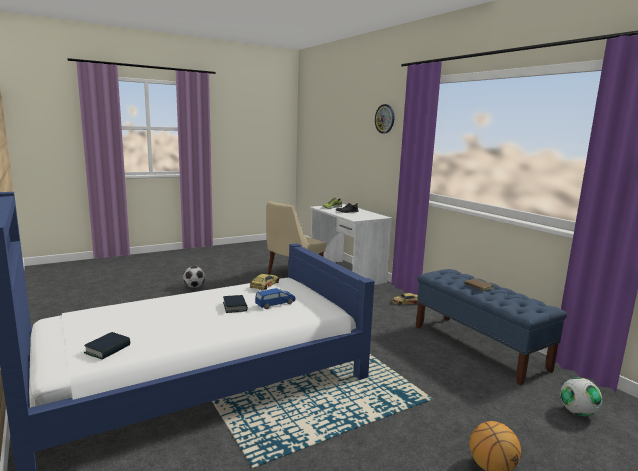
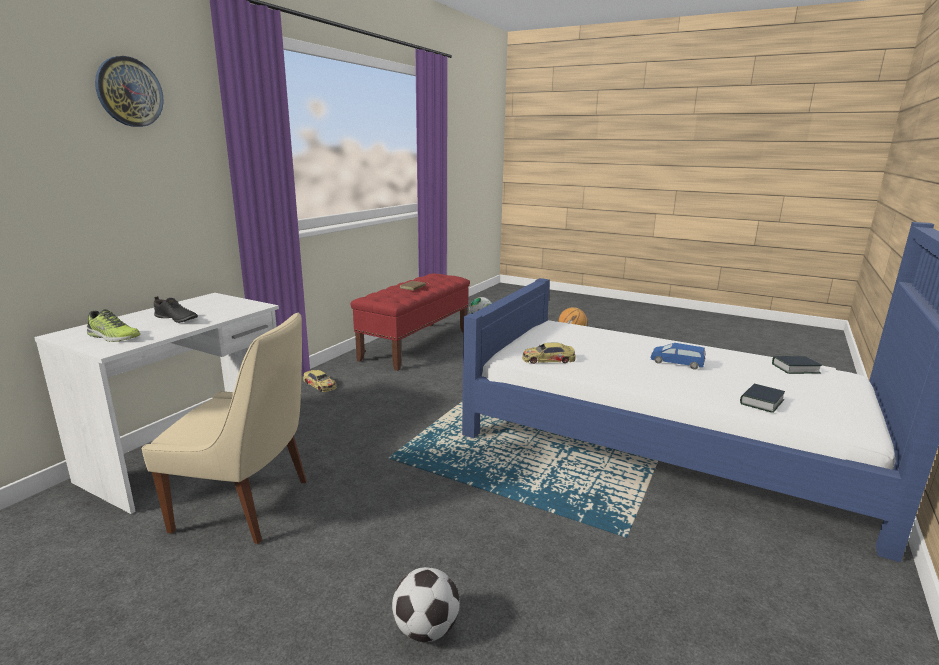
camera: 120 degrees left, 5 degrees up
book [223,295,248,313] -> book moved to [740,384,785,413]
blue toy car [255,288,296,309] -> blue toy car moved to [651,343,705,370]
blue bench [416,269,567,385] -> red bench [351,273,470,371]

